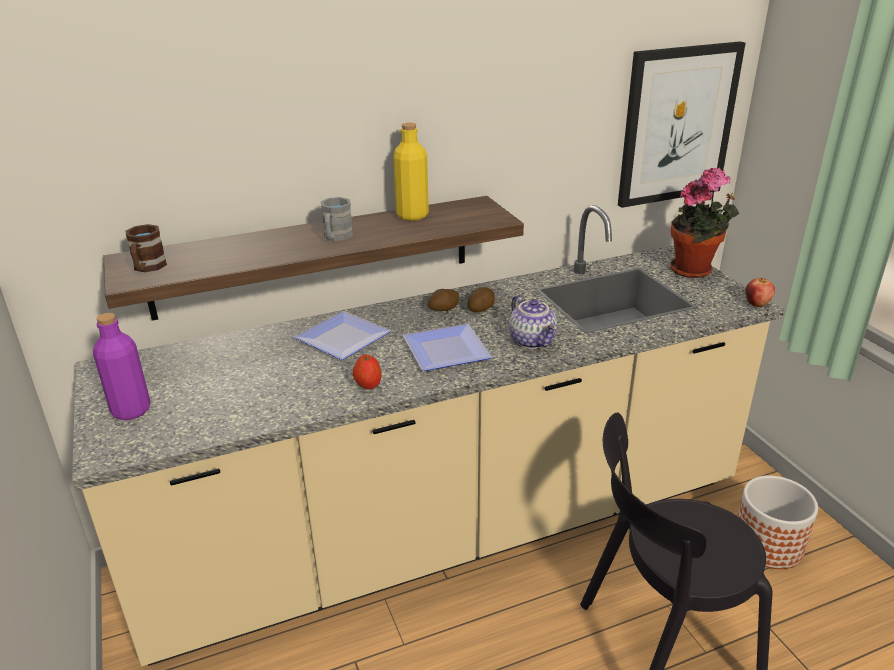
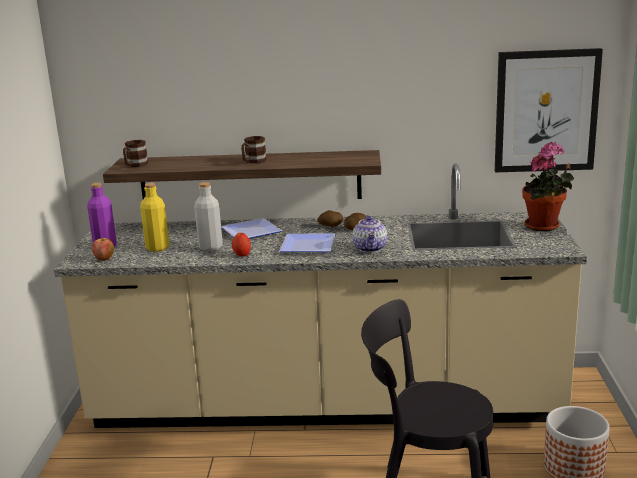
camera: 25 degrees right, 10 degrees down
grey mug [321,197,353,241] -> brown mug [241,136,266,163]
yellow bottle [393,123,429,221] -> yellow bottle moved to [140,183,169,252]
apple [745,278,775,307] -> apple moved to [92,237,114,261]
none -> grey bottle [194,182,223,252]

